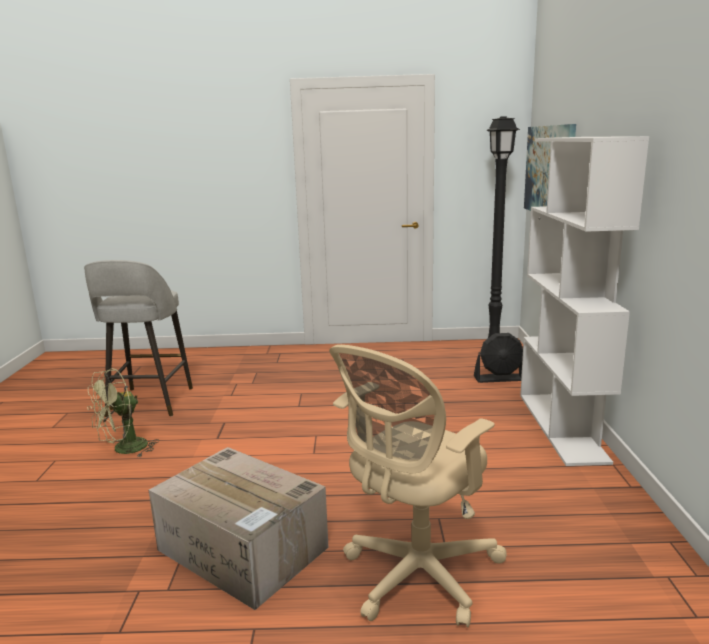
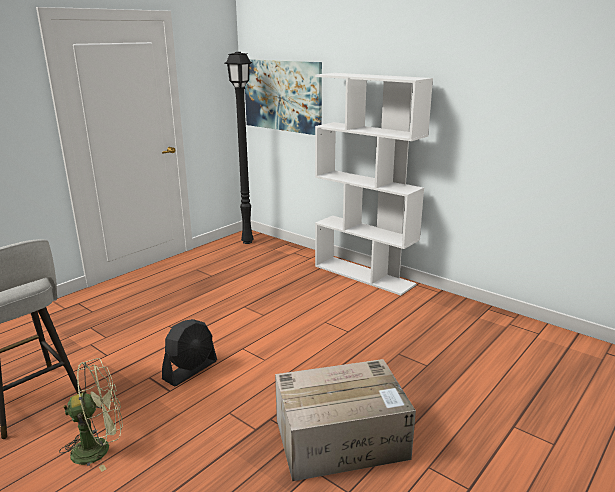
camera: 50 degrees left, 5 degrees up
green fan [87,368,159,457] -> green fan turned 105 degrees counterclockwise [59,358,123,472]
beige office chair [329,345,507,627] -> none
black fan [474,333,523,383] -> black fan moved to [162,319,217,386]

